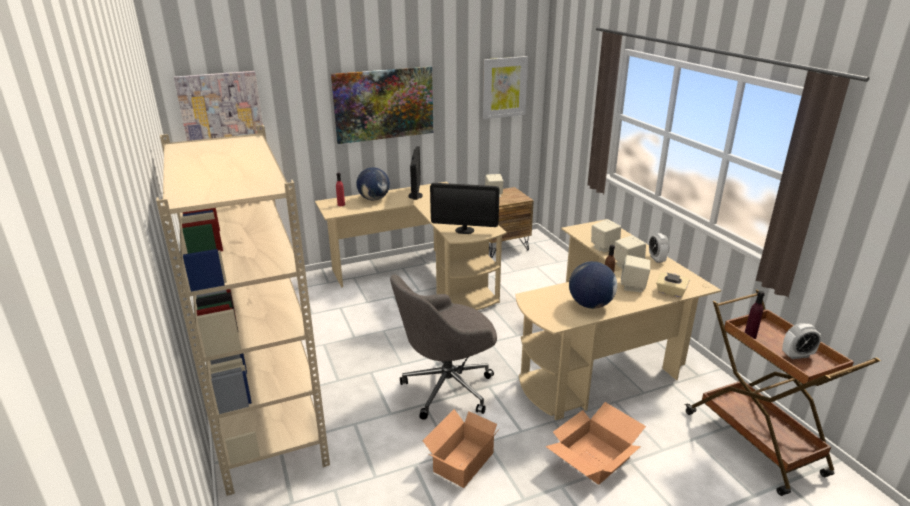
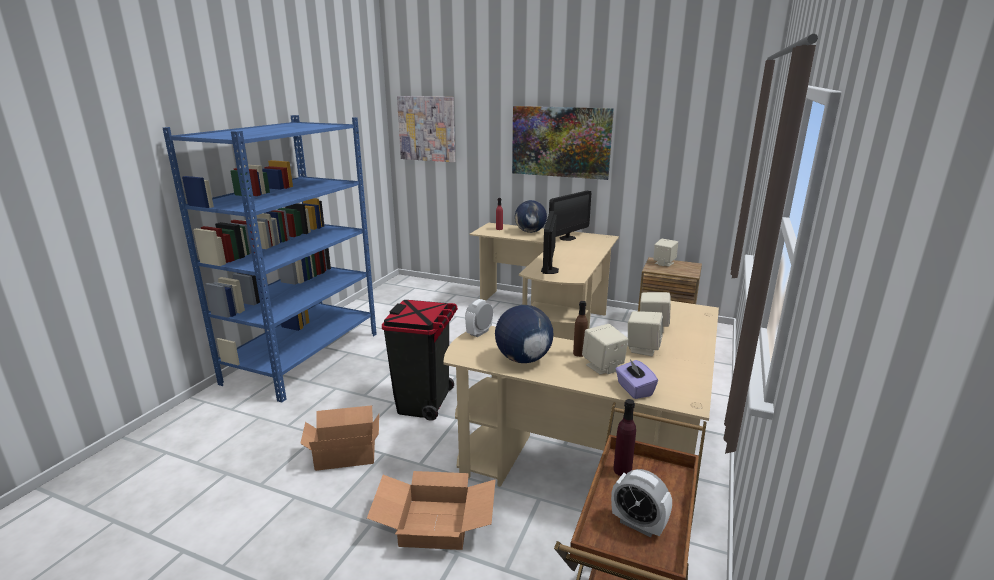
camera: 45 degrees right, 5 degrees down
beige bookcase [156,125,330,496] -> blue bookcase [163,115,377,402]
grey office chair [390,274,497,420] -> black trash can [382,300,458,421]
monitor [430,183,500,234] -> monitor turned 45 degrees clockwise [541,211,559,274]
picture [483,56,528,119] -> none
alarm clock [649,233,669,263] -> alarm clock moved to [465,299,493,337]
beige tissue box [656,272,690,297] -> purple tissue box [616,360,658,399]

